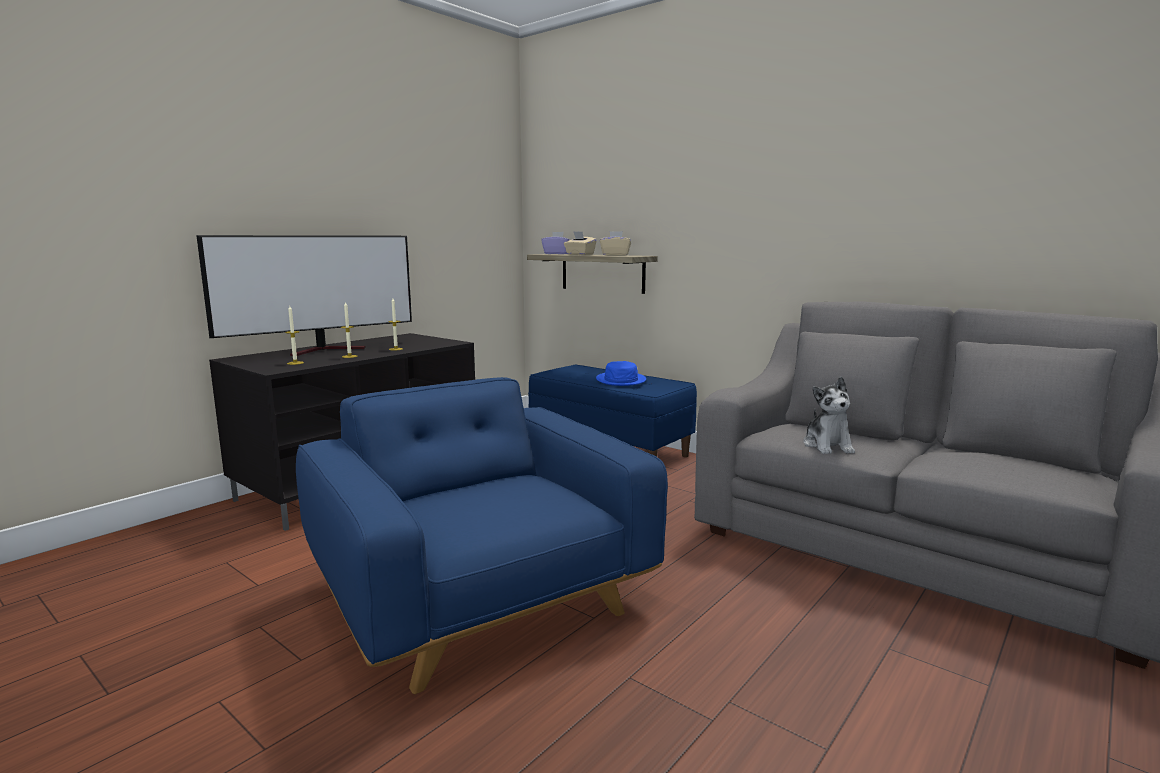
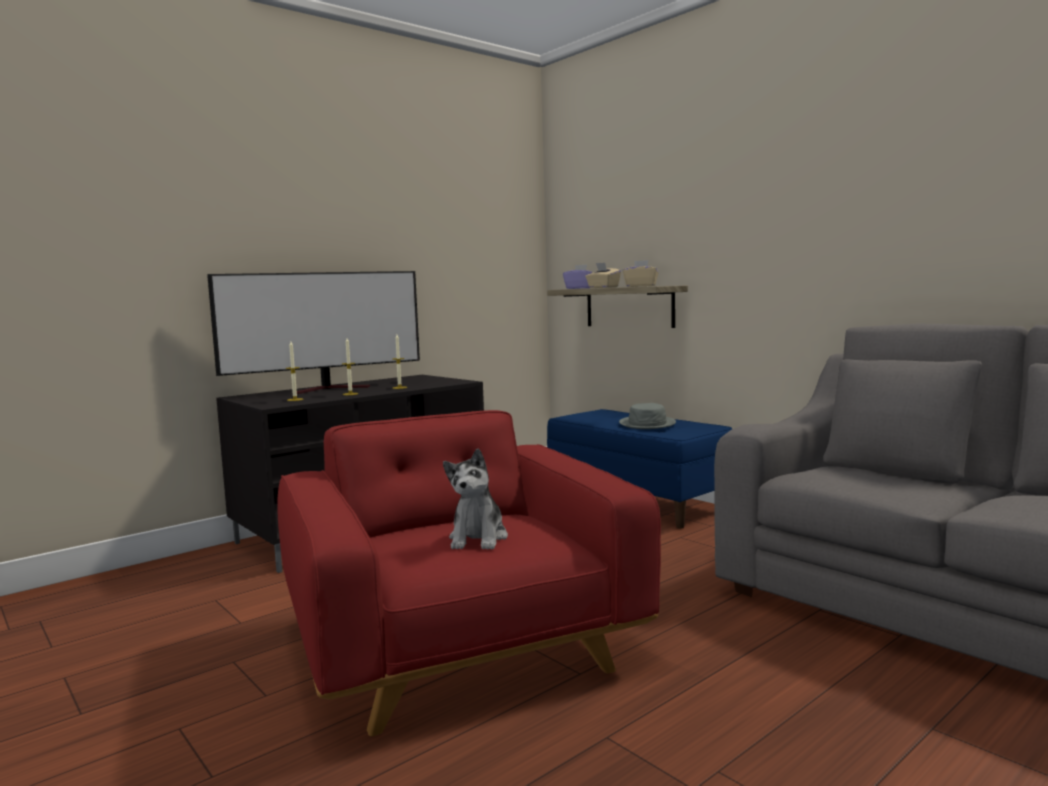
camera: 10 degrees right, 5 degrees down
blue armchair [296,377,668,694] -> red armchair [277,410,661,736]
blue hat [596,361,646,386] -> grey hat [619,403,676,429]
plush toy [803,376,855,454] -> plush toy moved to [443,449,508,550]

